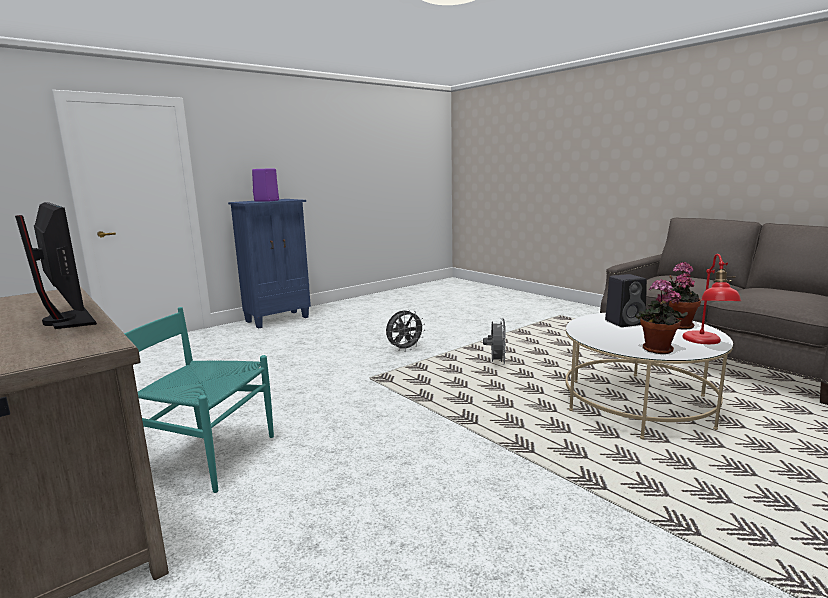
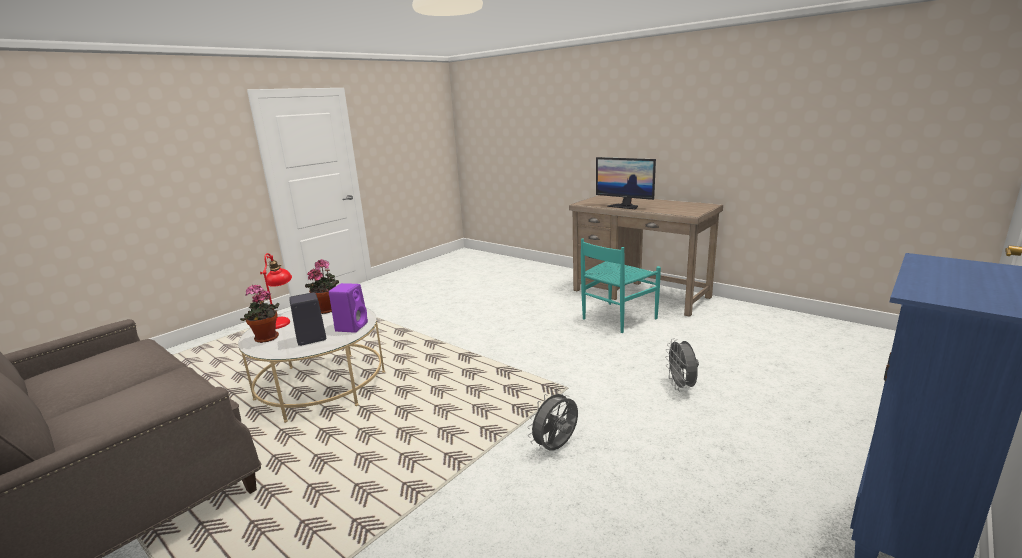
camera: 170 degrees right, 5 degrees up
turquoise chair [124,307,274,493] -> turquoise chair turned 135 degrees clockwise [581,238,661,333]
purple speaker [252,168,279,202] -> purple speaker moved to [329,283,368,333]
grey fan [483,318,506,365] -> grey fan moved to [665,338,699,391]

